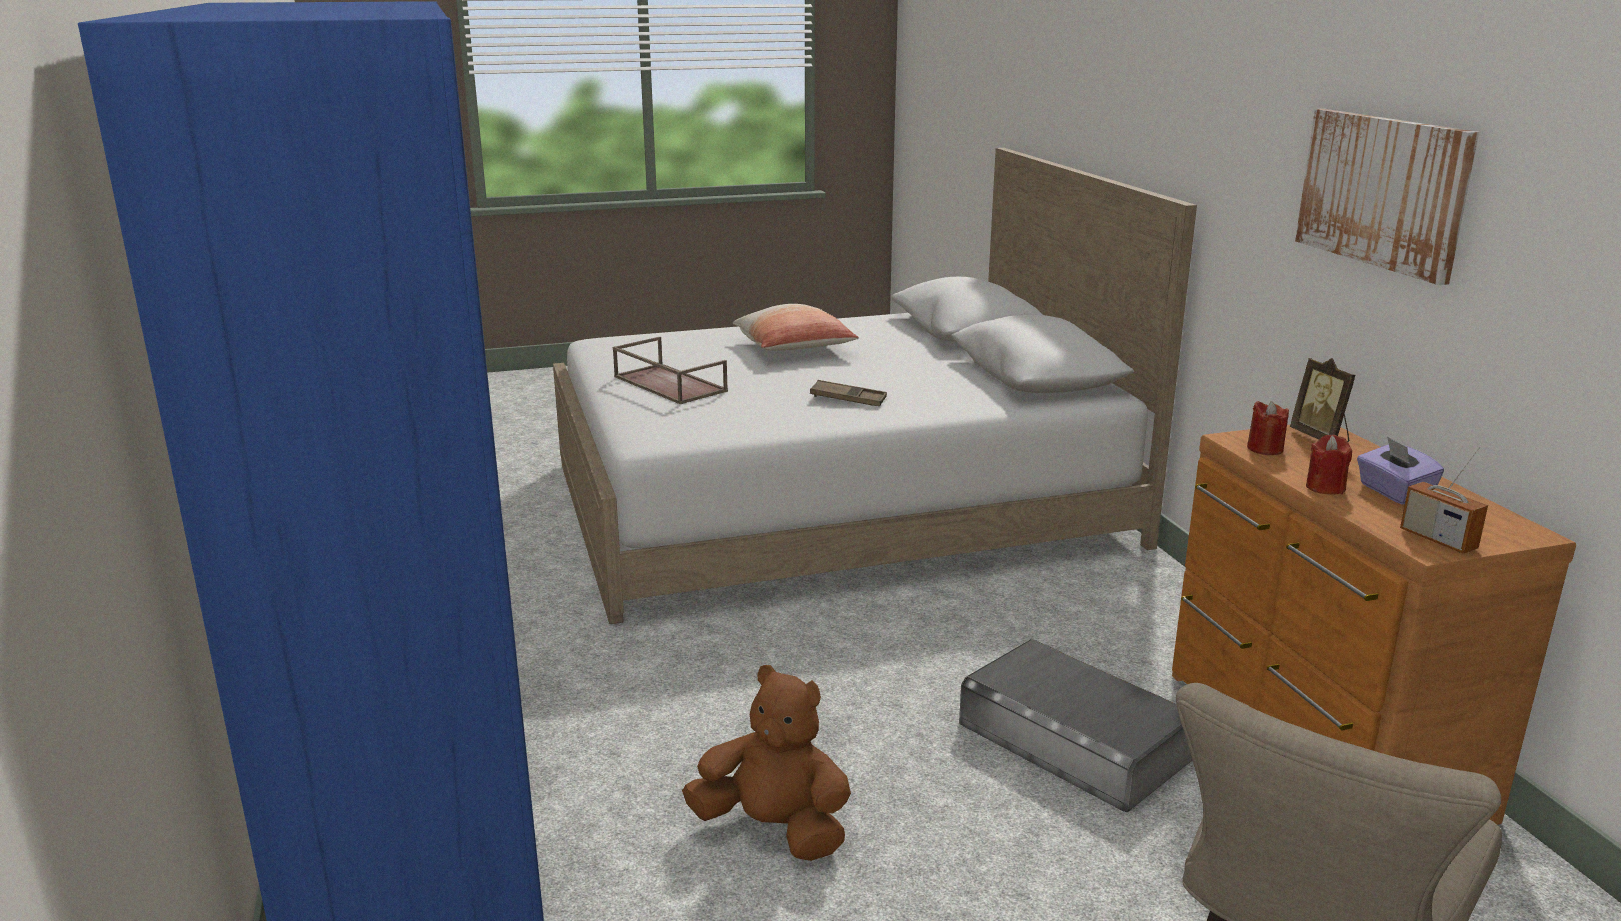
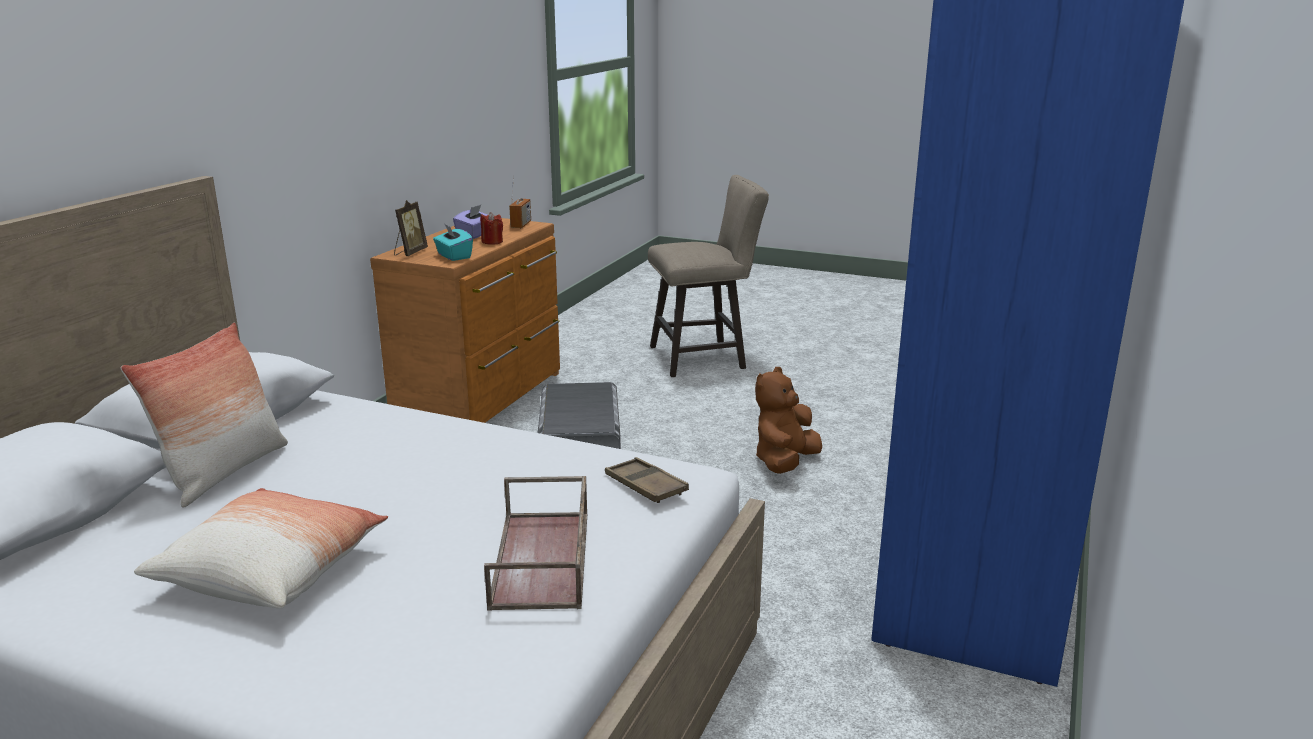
camera: 140 degrees left, 0 degrees up
brown plush toy [682,665,851,861] -> brown plush toy turned 60 degrees clockwise [755,367,822,474]
brown tray [810,380,887,406] -> brown tray moved to [605,457,689,503]
red candle [1247,401,1289,455] -> turquoise tissue box [433,223,473,261]
picture [1295,109,1479,285] -> none
none -> pillow [120,323,288,508]

